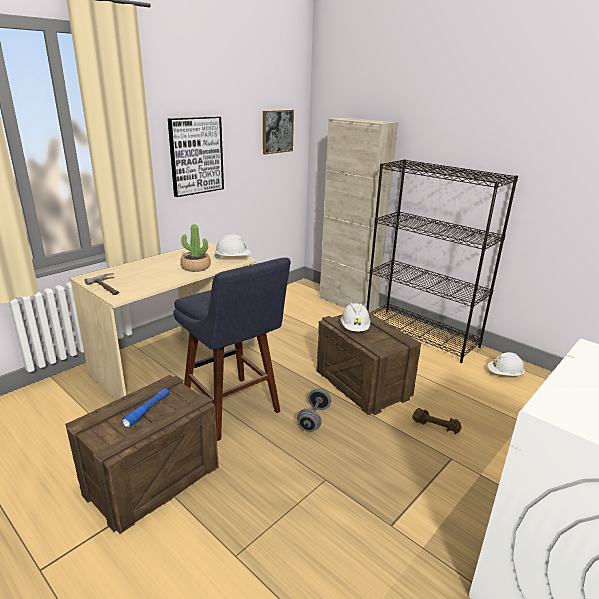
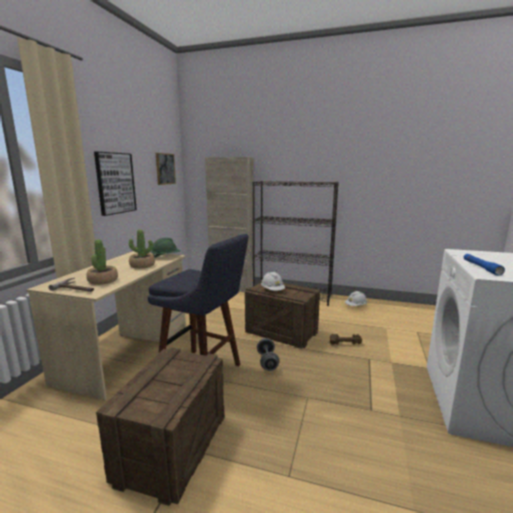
camera: 25 degrees left, 10 degrees down
blue flashlight [122,388,169,428] -> blue flashlight moved to [464,254,505,276]
white hard hat [215,234,251,259] -> green hard hat [151,238,180,258]
none -> potted plant [86,239,118,285]

